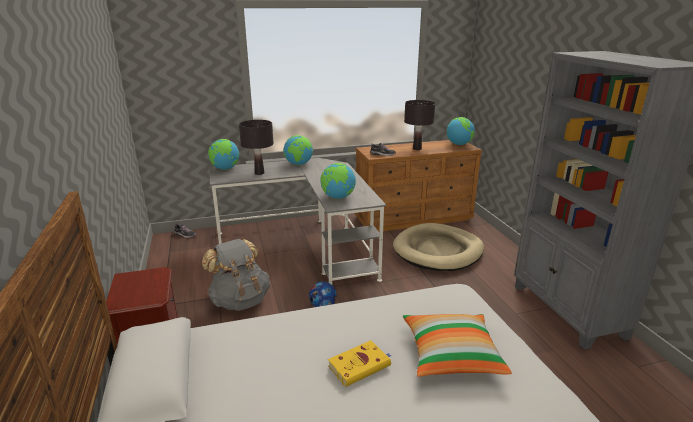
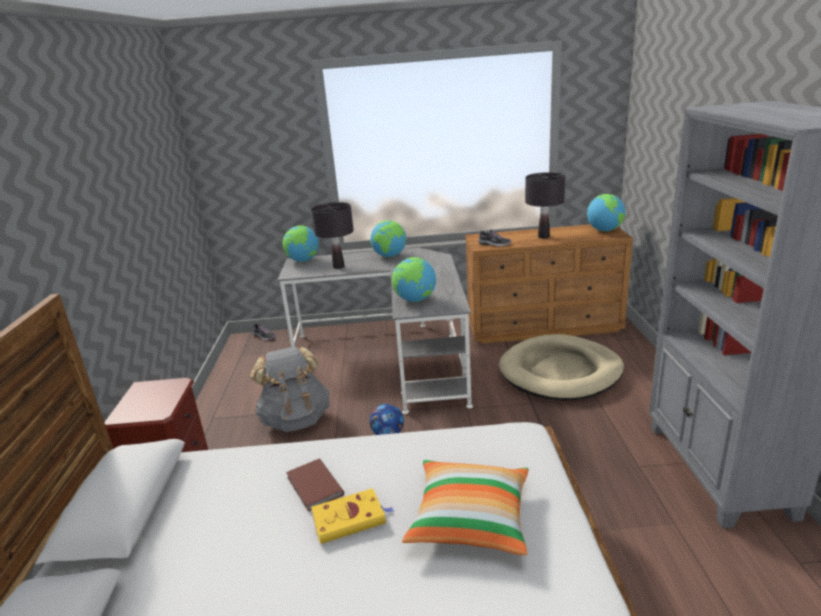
camera: 15 degrees right, 0 degrees up
none -> brown book [286,459,344,511]

